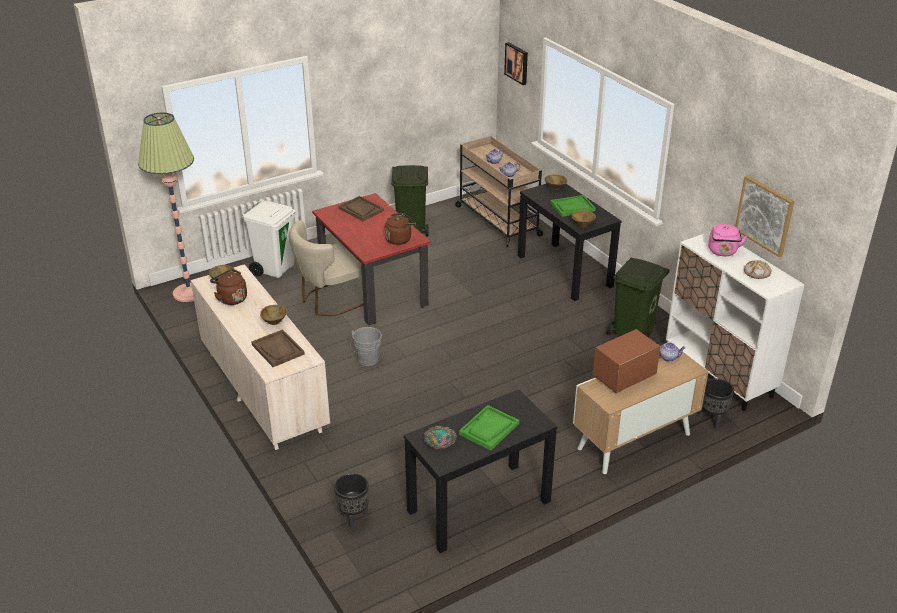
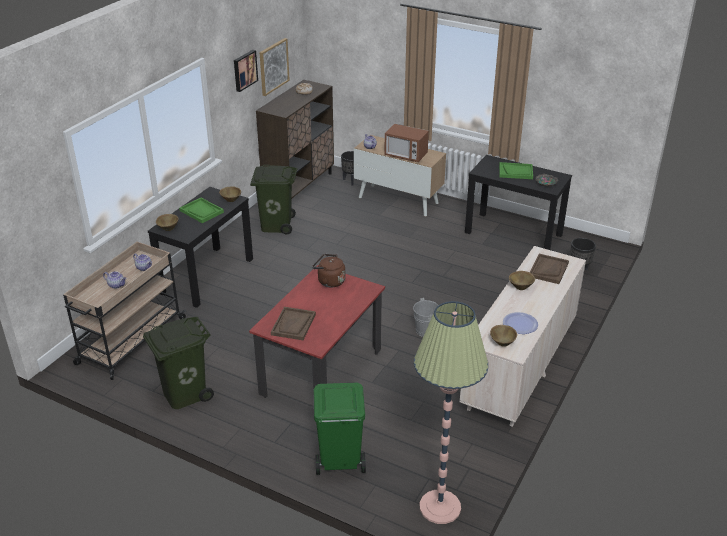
camera: 120 degrees left, 0 degrees up
brown kettle [210,269,247,305] -> plate [503,312,538,334]
white trash can [242,200,296,278] -> green trash can [314,382,366,475]
beige chair [289,220,364,316] -> none
picture [504,42,528,85] -> picture moved to [234,50,258,92]
white cabinet [666,231,805,411] -> brown cabinet [256,80,334,207]
pink kettle [708,224,747,256] -> none

